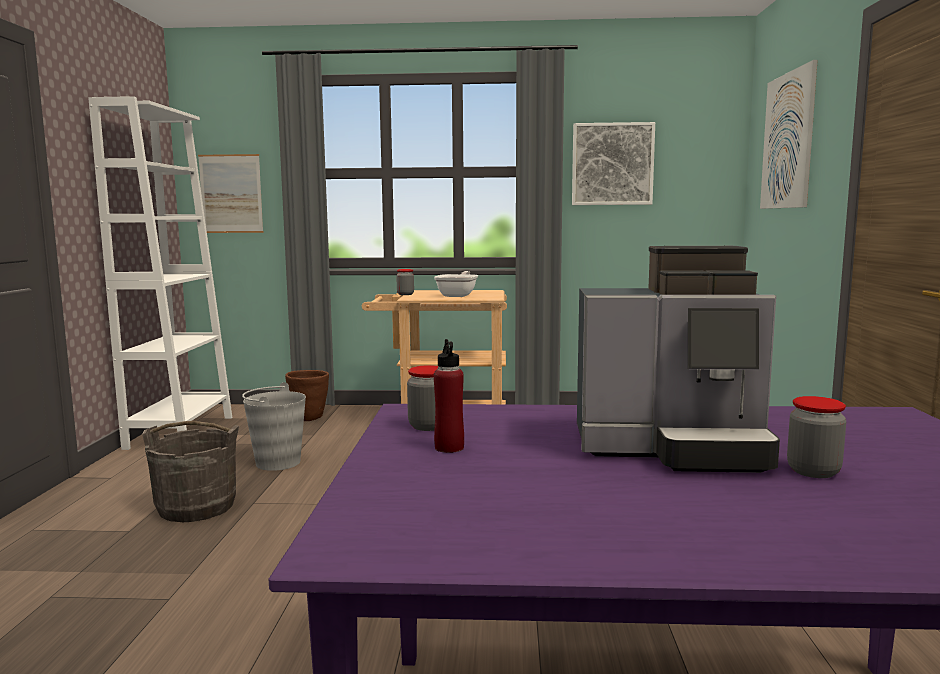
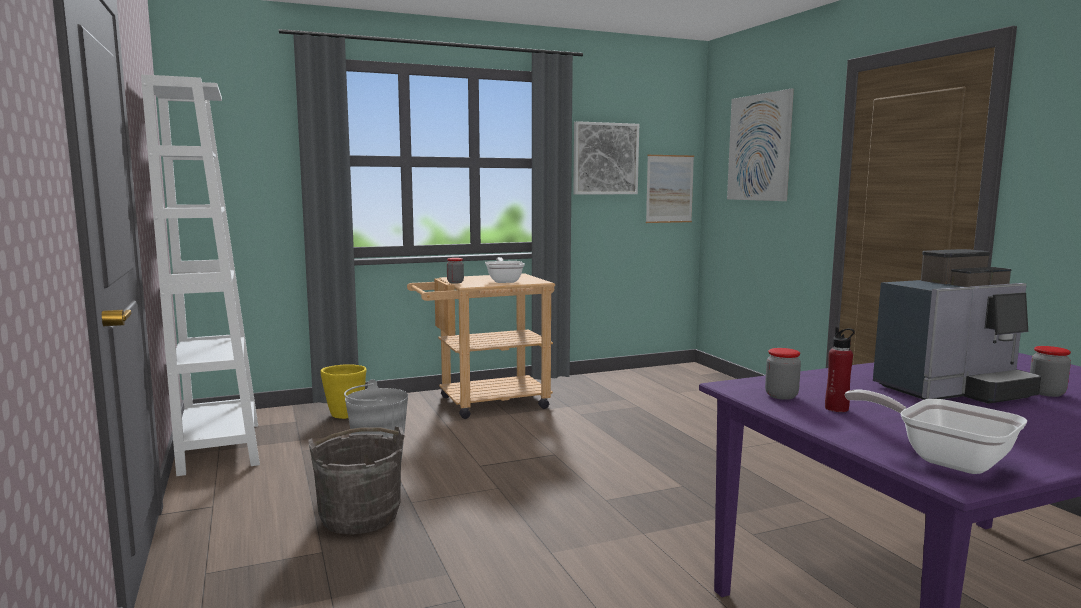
camera: 25 degrees left, 0 degrees up
picture [198,154,263,233] -> picture moved to [646,155,694,223]
brown planter [285,370,329,421] -> yellow planter [320,364,367,419]
none -> frying pan [845,390,1028,474]

